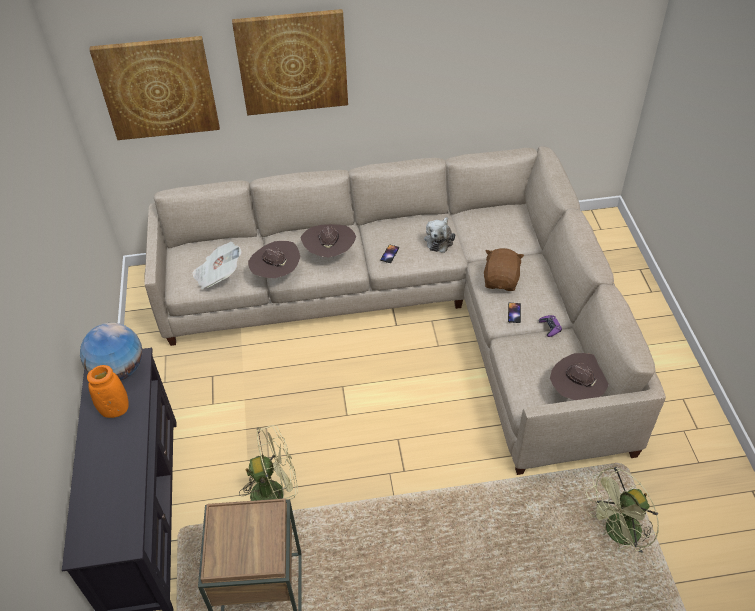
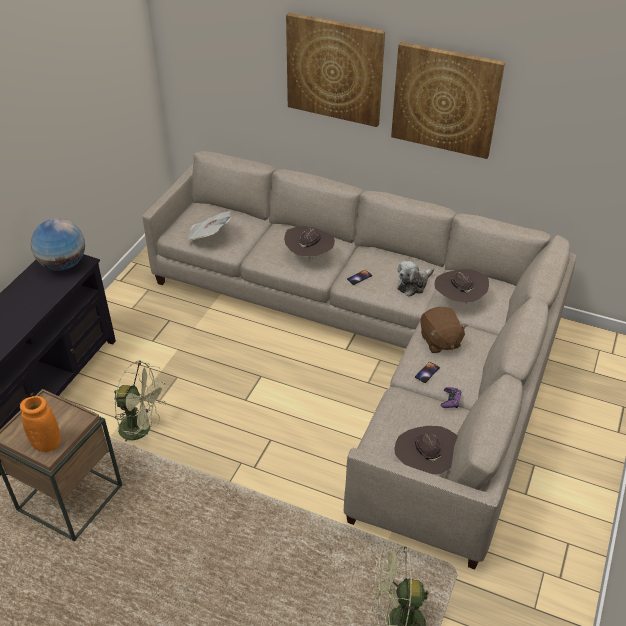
camera: 30 degrees right, 5 degrees down
orange vase [87,365,129,418] -> orange vase moved to [20,396,60,452]
picture [89,36,220,140] -> picture moved to [391,42,505,159]
brown hat [248,241,300,278] -> brown hat moved to [435,269,489,304]
brown plush toy [484,248,524,291] -> brown plush toy turned 120 degrees clockwise [420,307,468,353]

